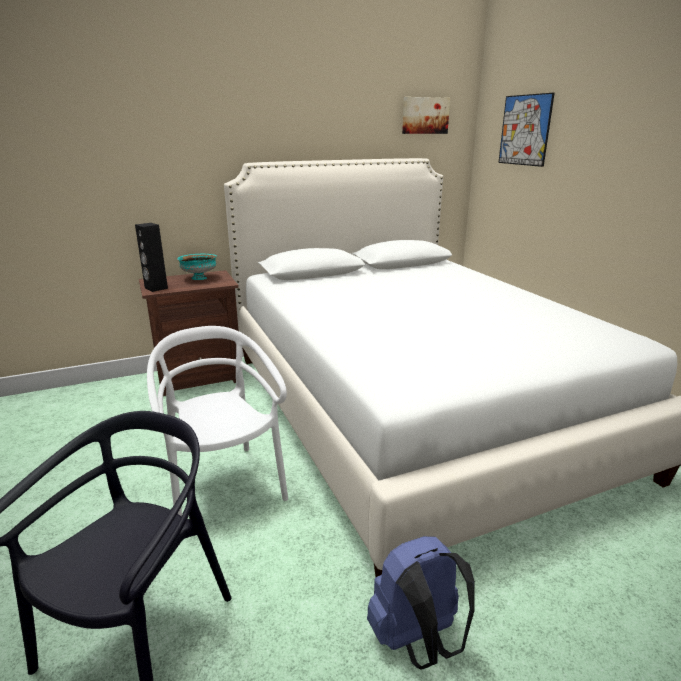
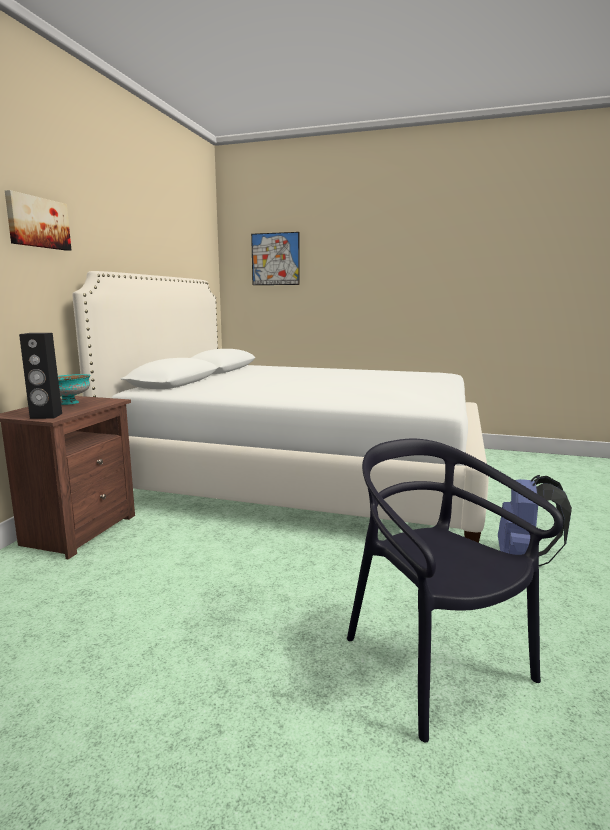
camera: 50 degrees left, 10 degrees down
white chair [147,326,288,516] -> none
picture [402,97,450,134] -> picture moved to [5,190,71,251]

